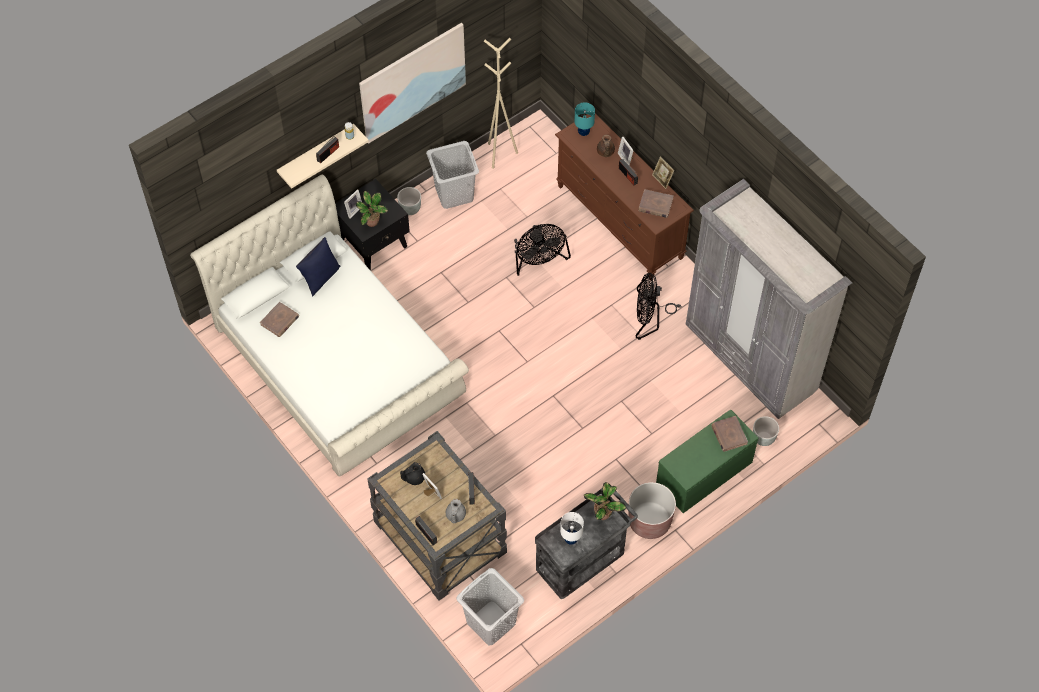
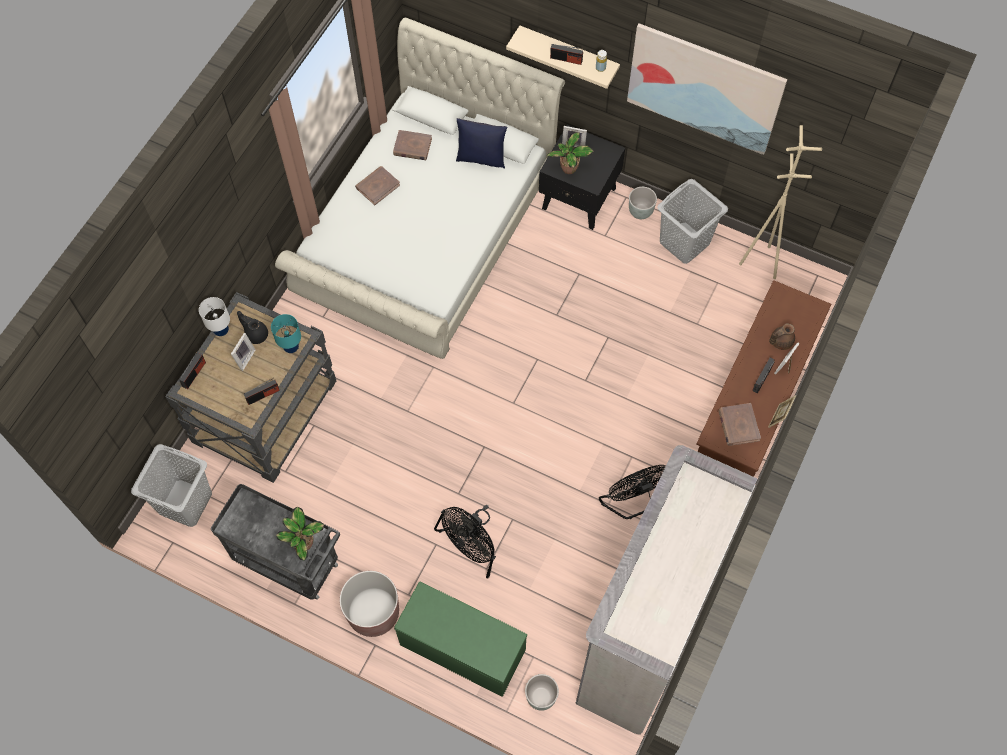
camera: 65 degrees right, 5 degrees up
grey teapot [446,499,466,523] -> none
black fan [514,224,571,276] -> black fan moved to [434,505,496,579]
white table lamp [560,512,584,545] -> white table lamp moved to [199,297,230,336]
turquoise table lamp [574,102,595,136] -> turquoise table lamp moved to [271,314,301,353]
brown book [711,416,748,452] -> brown book moved to [355,166,400,205]

